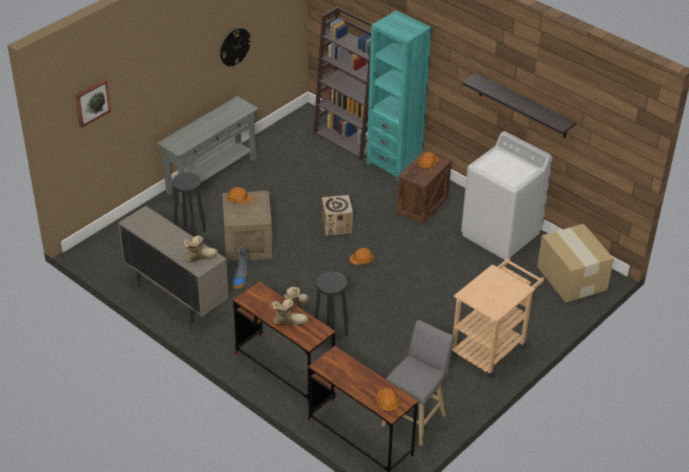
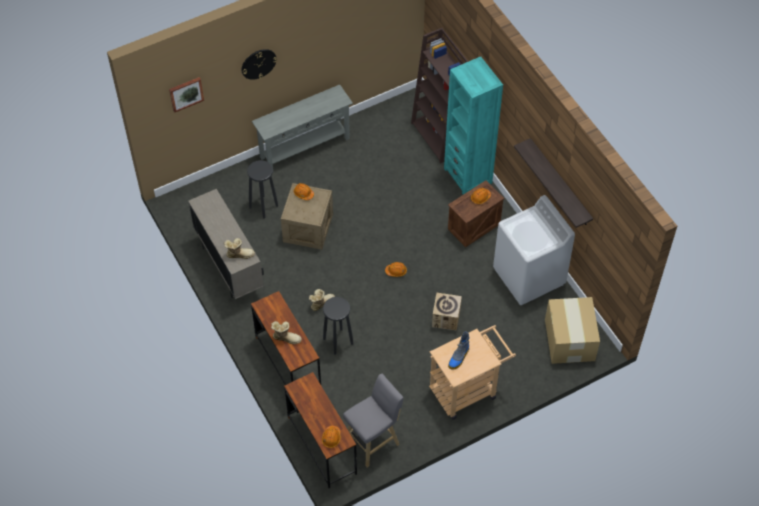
camera: 20 degrees right, 15 degrees up
wall clock [220,28,251,66] -> wall clock moved to [241,49,277,80]
boot [233,247,249,289] -> boot moved to [448,331,470,370]
cardboard box [322,195,353,235] -> cardboard box moved to [432,293,462,331]

